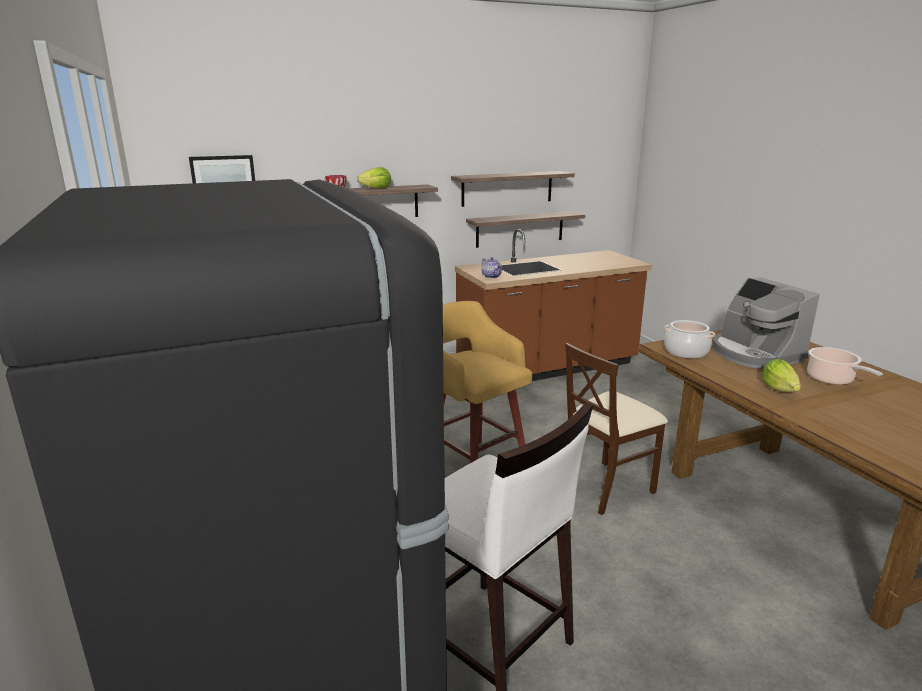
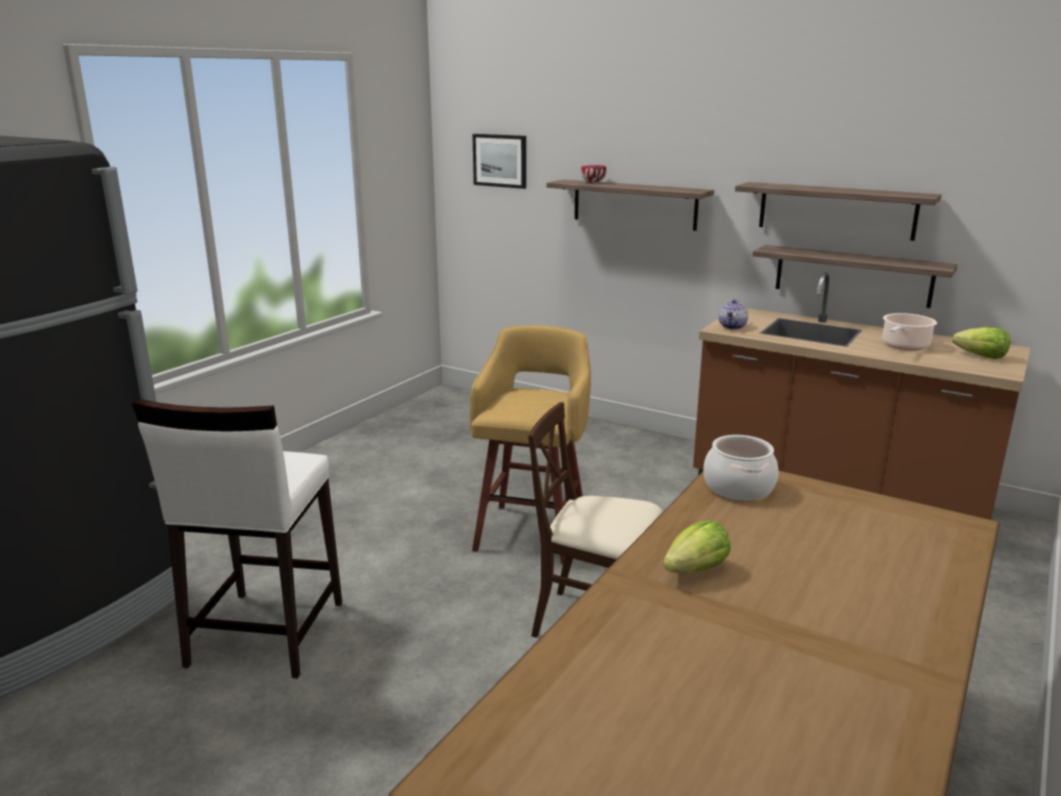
camera: 55 degrees right, 0 degrees up
lettuce [357,167,391,189] -> lettuce moved to [952,327,1010,359]
coffee machine [712,277,820,369] -> none
cooking pot [807,347,883,385] -> cooking pot moved to [882,313,937,350]

